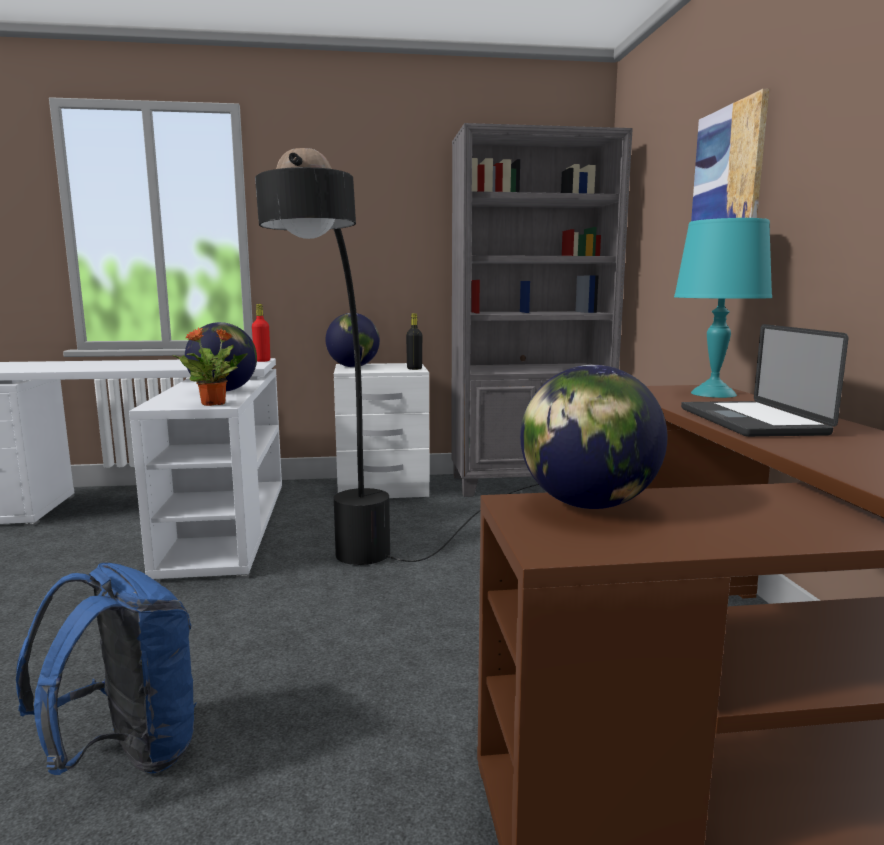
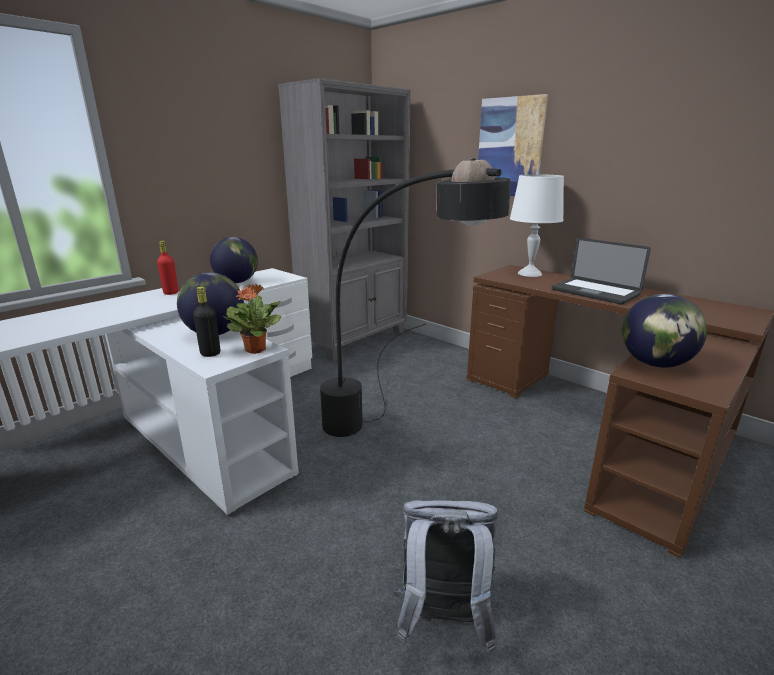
camera: 40 degrees left, 10 degrees up
blue backpack [16,563,196,775] -> grey backpack [393,500,498,653]
black bottle [406,313,422,370] -> black bottle moved to [193,287,220,357]
turquoise table lamp [674,218,772,398] -> white table lamp [510,174,564,277]

